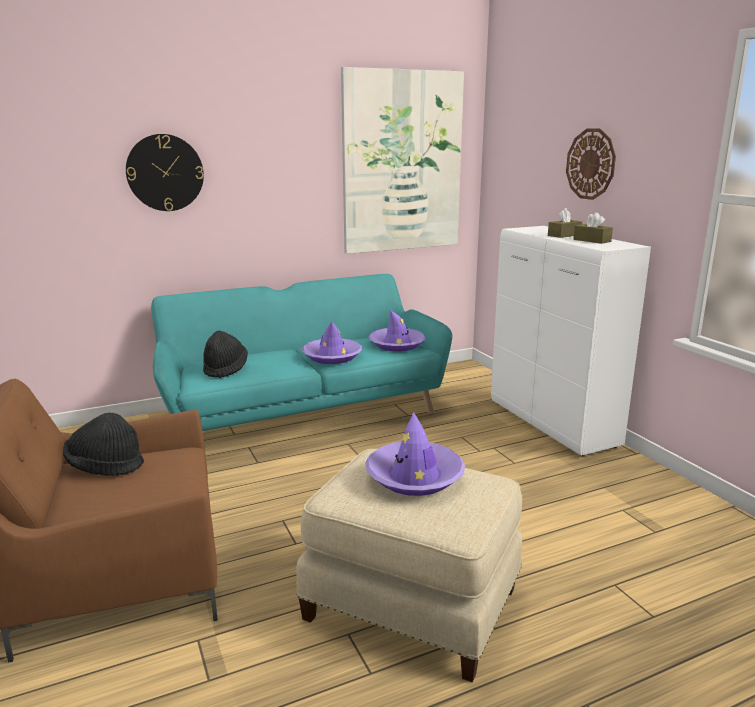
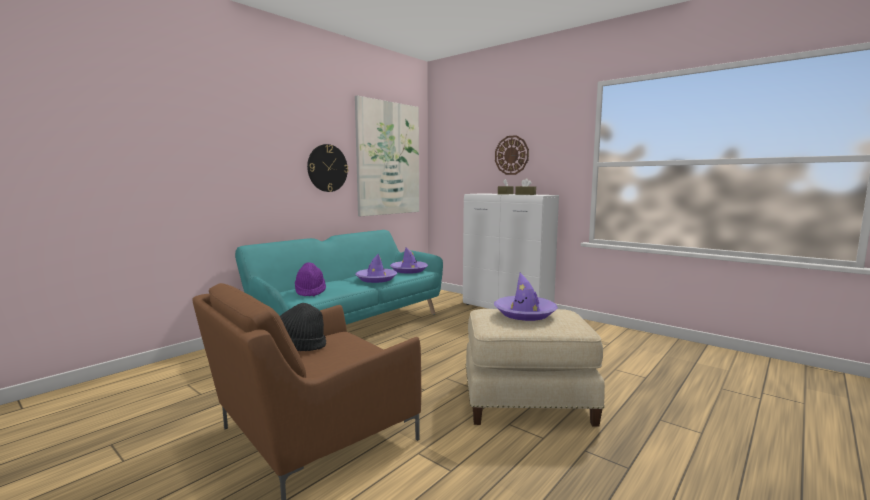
camera: 25 degrees left, 10 degrees down
wall clock [126,134,204,211] -> wall clock moved to [307,144,348,192]
black hat [203,331,248,378] -> purple hat [295,262,326,296]

